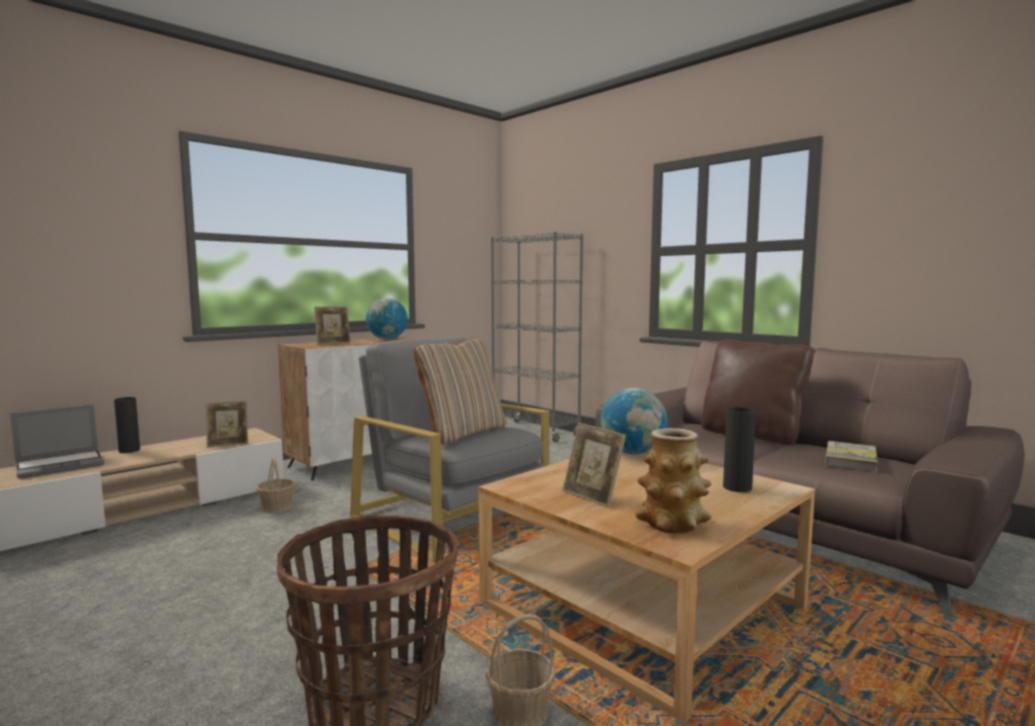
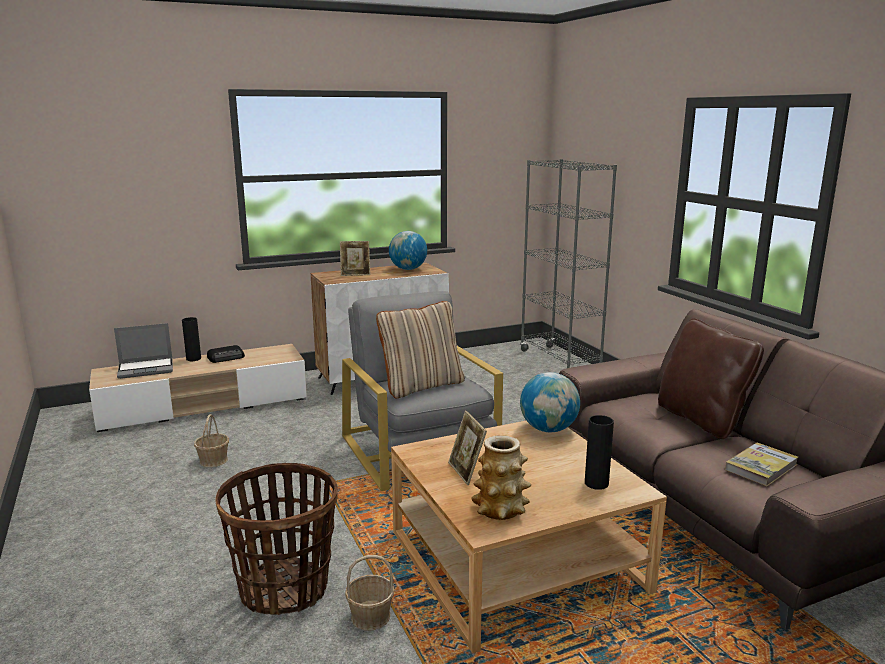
camera: 20 degrees right, 10 degrees up
picture frame [206,401,248,448] -> none
basket [256,455,295,513] -> basket moved to [194,414,229,467]
none -> radio [207,345,245,363]

